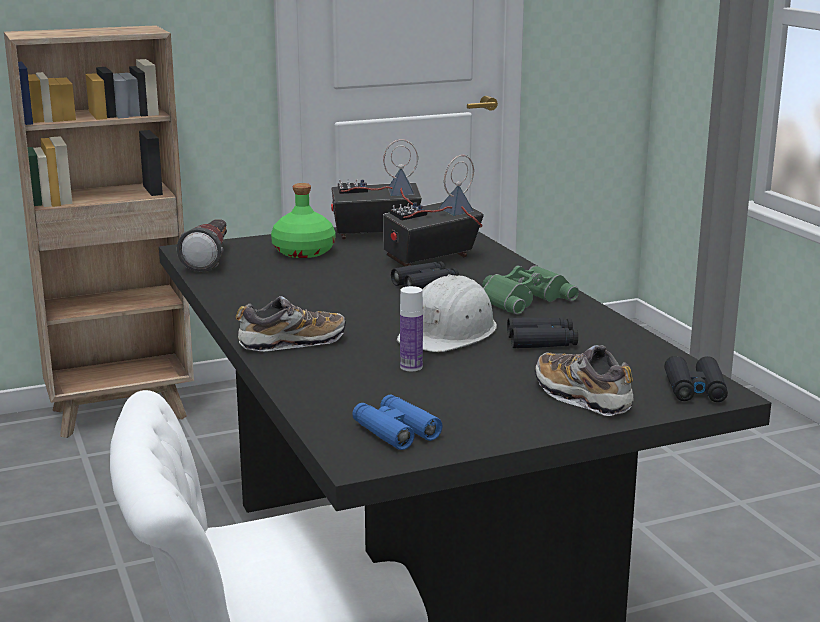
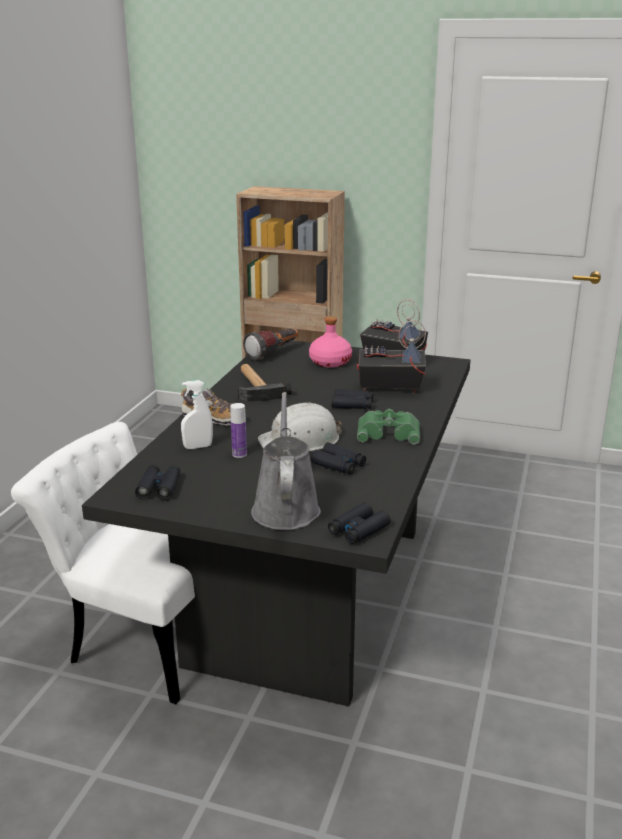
camera: 40 degrees right, 5 degrees up
green bottle [271,183,335,258] -> pink bottle [309,316,352,368]
blue binoculars [352,395,442,450] -> black binoculars [135,465,180,500]
shoe [534,345,633,416] -> grey watering can [251,392,321,530]
none -> white spray bottle [181,380,213,449]
none -> hammer [238,364,292,401]

